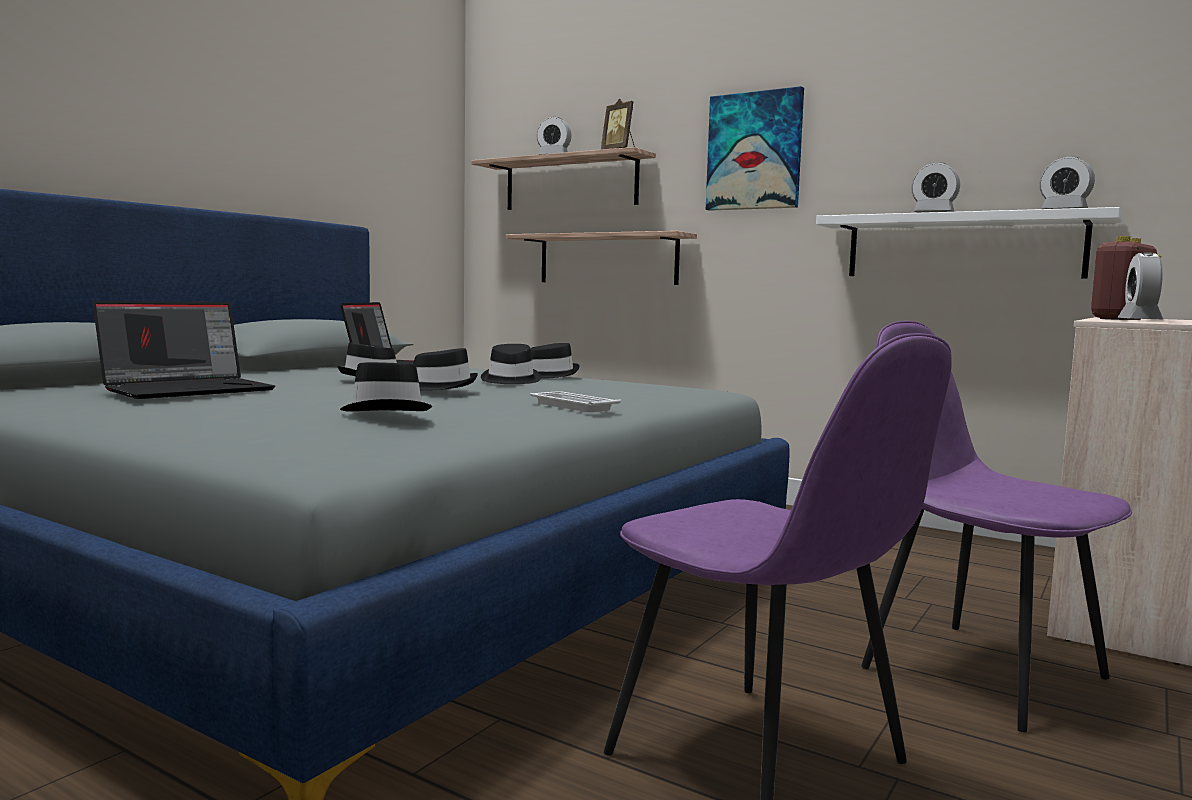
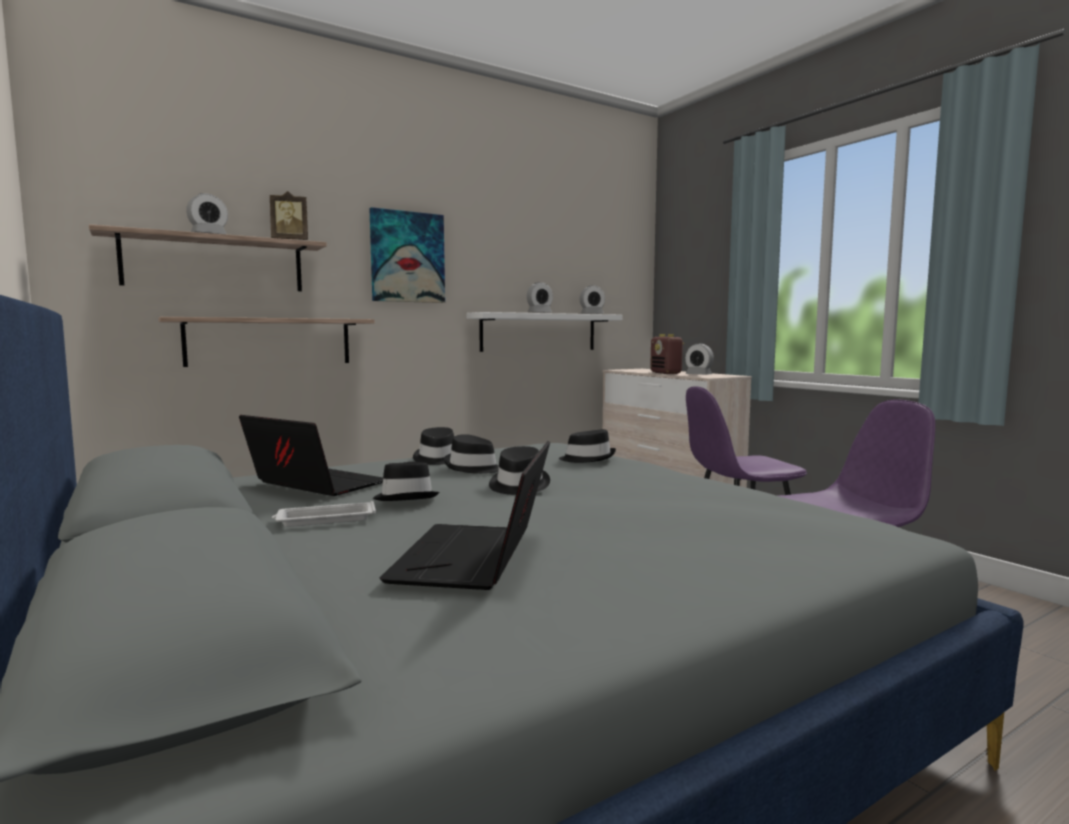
camera: 65 degrees left, 0 degrees up
laptop [93,301,275,399] -> laptop turned 150 degrees counterclockwise [379,441,550,590]
black hat [340,362,432,412] -> black hat moved to [559,429,616,463]
white tray [530,391,621,412] -> white tray moved to [272,501,376,527]

